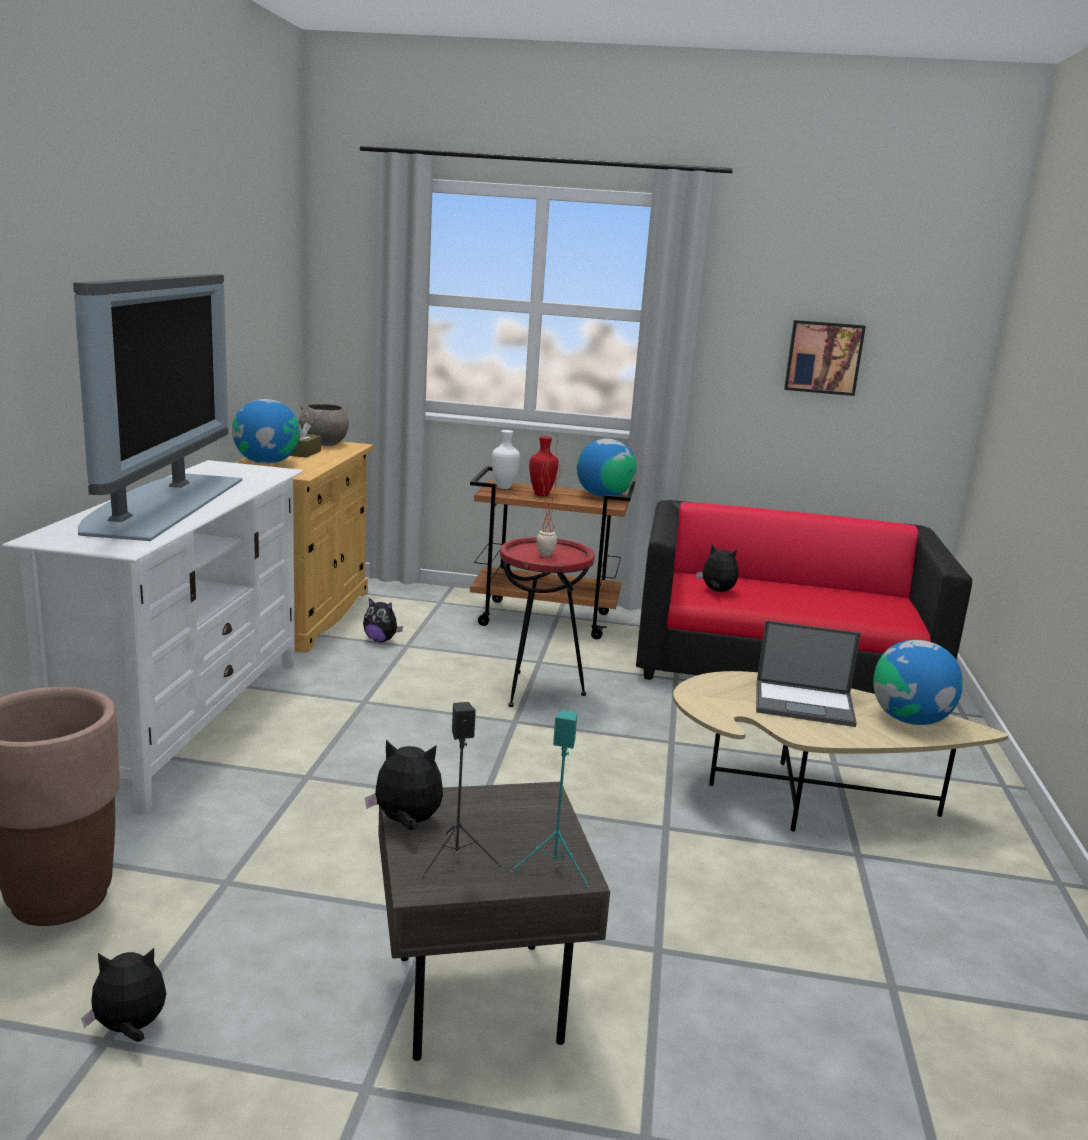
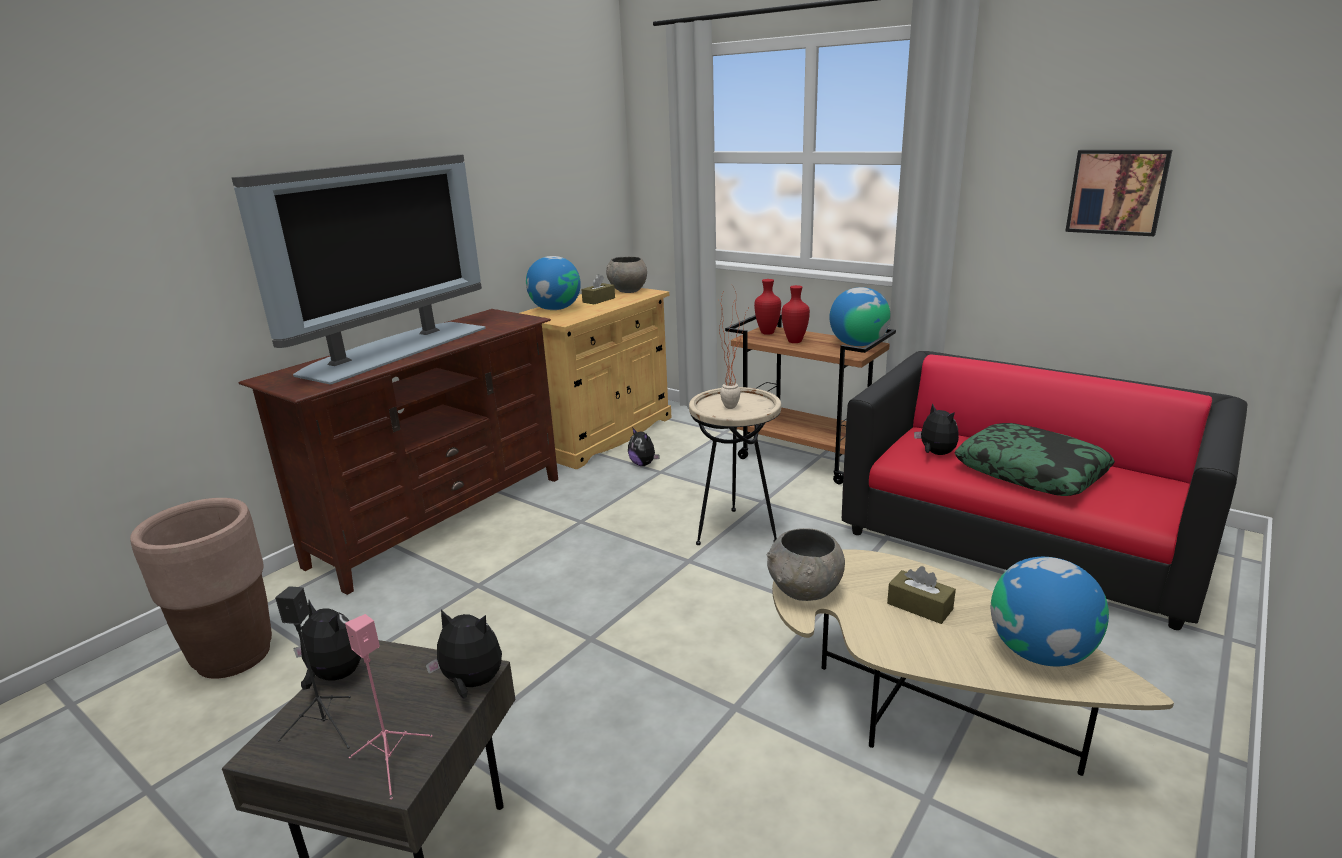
camera: 30 degrees right, 5 degrees up
white tv stand [2,460,304,812] -> brown tv stand [239,309,558,595]
plush toy [81,948,166,1042] -> plush toy moved to [426,609,502,698]
white vase [492,430,520,489] -> red vase [754,279,781,335]
red side table [500,537,595,707] -> beige side table [689,387,781,545]
turquoise speaker [510,710,590,888] -> pink speaker [345,614,432,800]
laptop [756,620,861,727] -> brown tissue box [887,566,956,624]
none -> grey bowl [767,528,845,601]
none -> pillow [954,423,1115,496]

